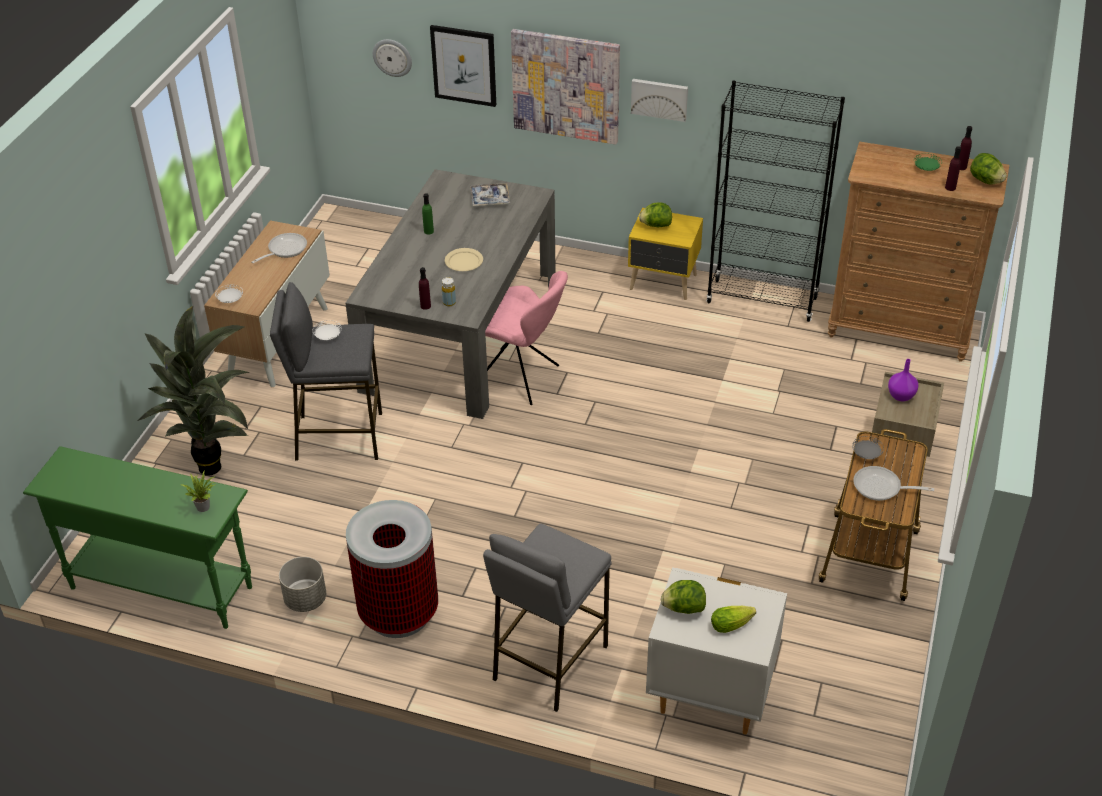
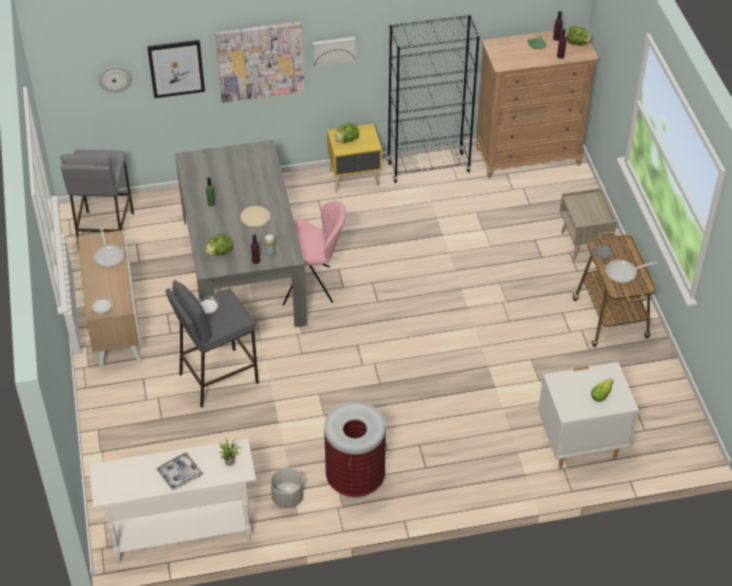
camera: 30 degrees left, 5 degrees up
green console table [23,446,252,629] -> white console table [89,438,256,564]
potted plant [137,305,250,475] -> none
frying pan [252,233,307,263] -> frying pan turned 150 degrees clockwise [94,229,125,268]
tray [470,183,510,206] -> tray moved to [156,452,203,491]
grey stool [483,523,612,712] -> grey stool moved to [60,150,134,251]
lettuce [661,580,706,614] -> lettuce moved to [205,234,233,256]
purple vase [888,359,918,401] -> none

